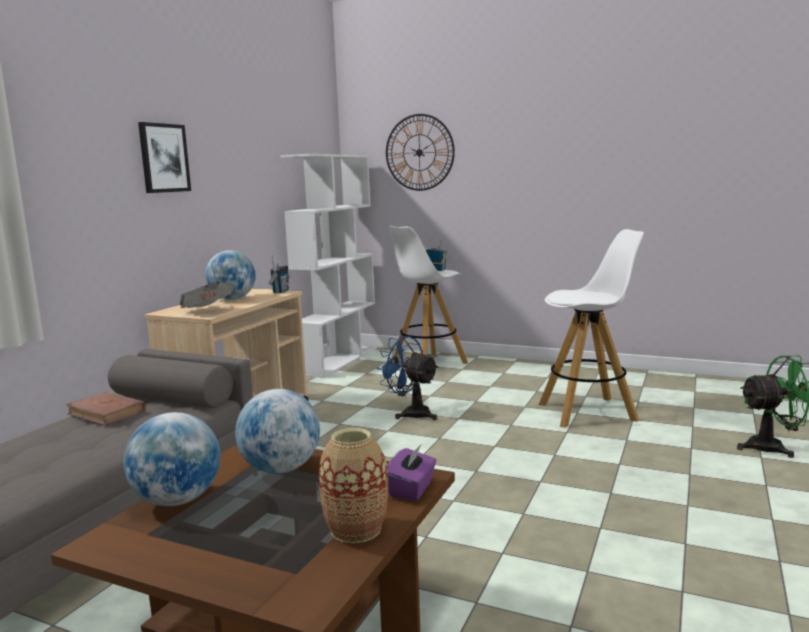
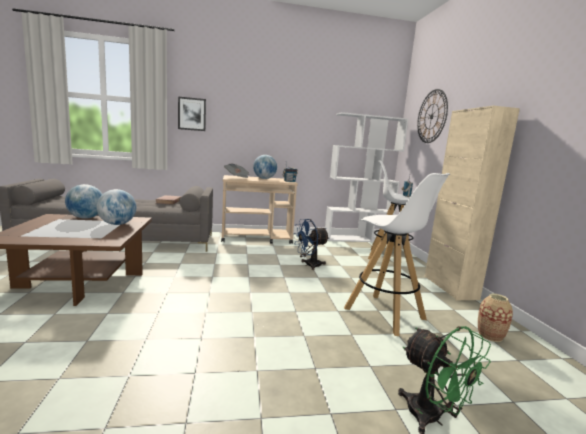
camera: 55 degrees right, 0 degrees up
picture [138,122,191,193] -> picture moved to [178,97,206,131]
vase [319,428,388,543] -> vase moved to [478,294,513,342]
blue fan [376,335,438,420] -> blue fan turned 120 degrees counterclockwise [294,219,329,270]
purple tissue box [387,445,436,501] -> none
none -> beige cabinet [425,106,520,300]

